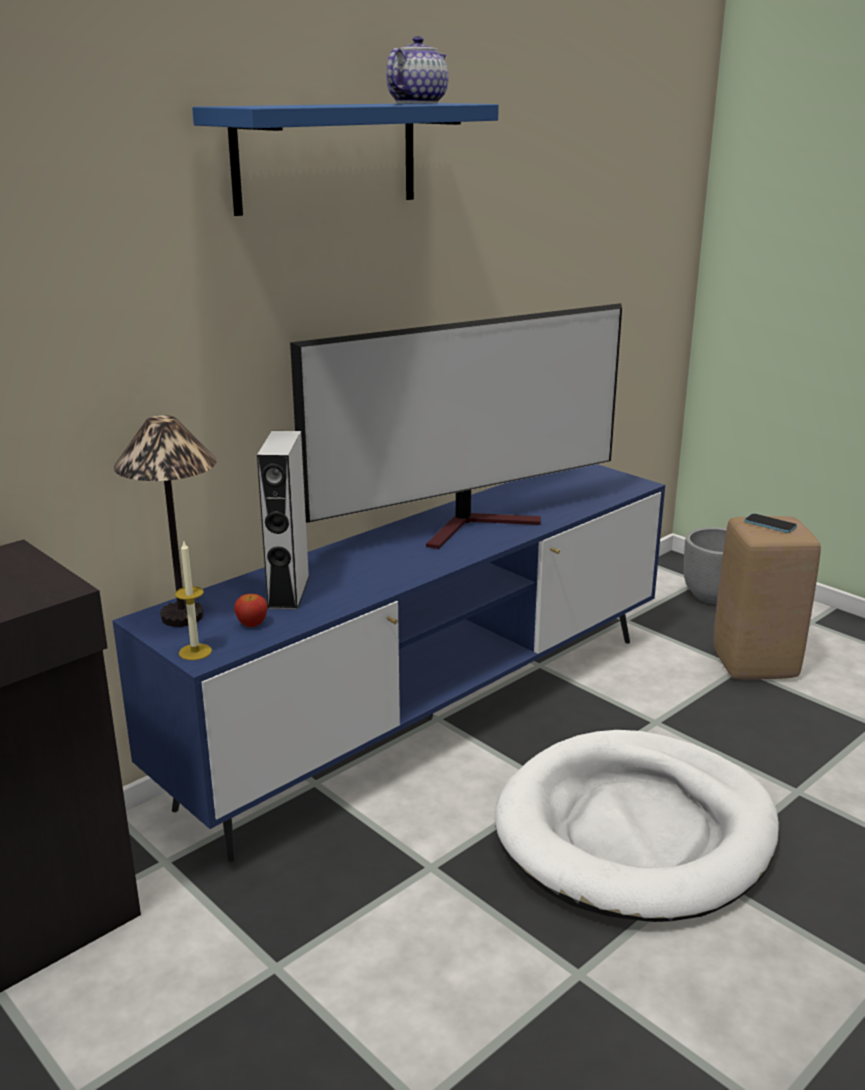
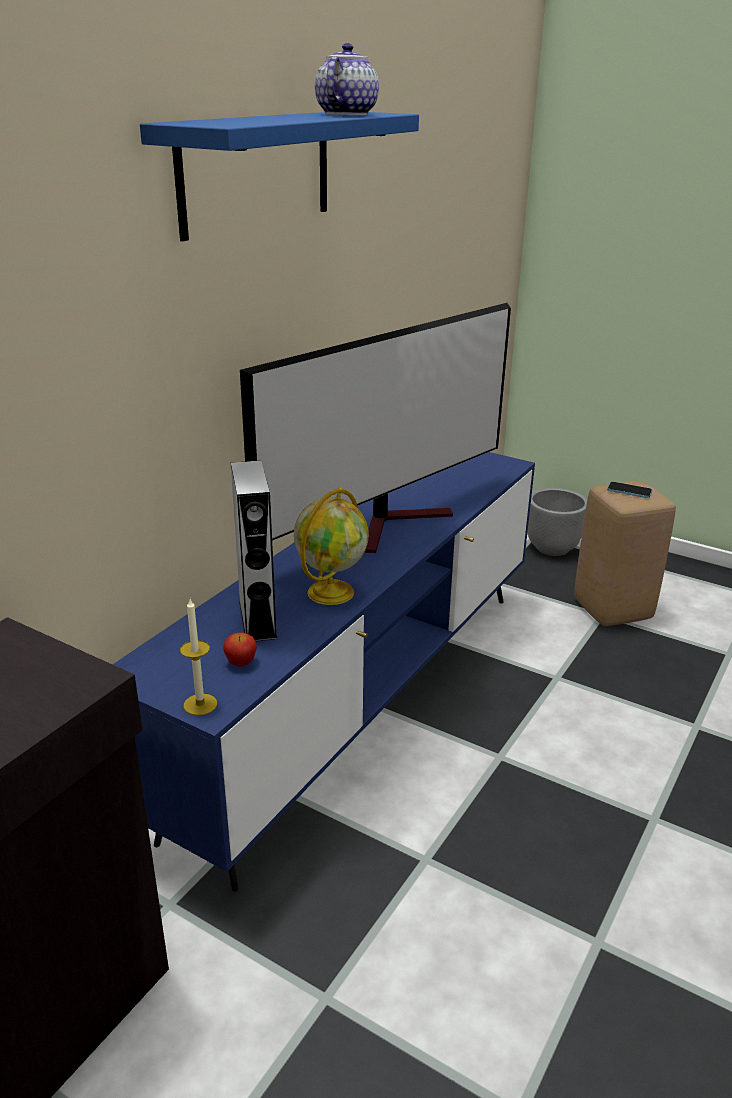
camera: 15 degrees left, 5 degrees up
table lamp [114,415,217,627] -> none
white dog bed [495,730,779,922] -> none
none -> globe [294,487,369,605]

